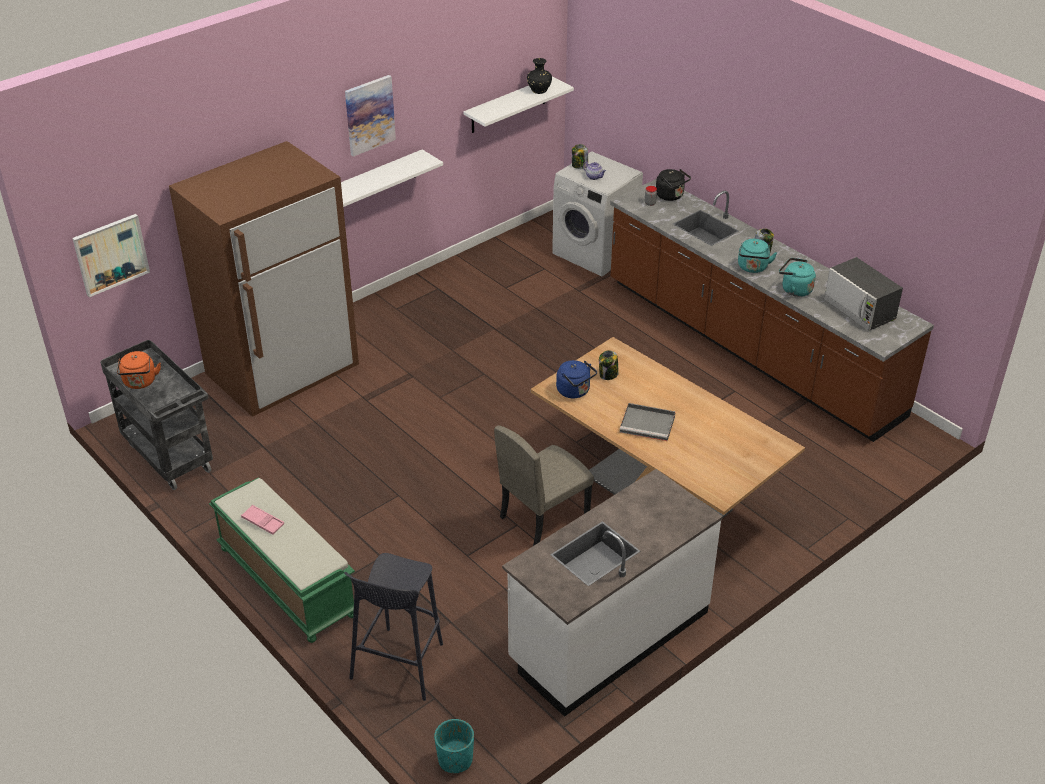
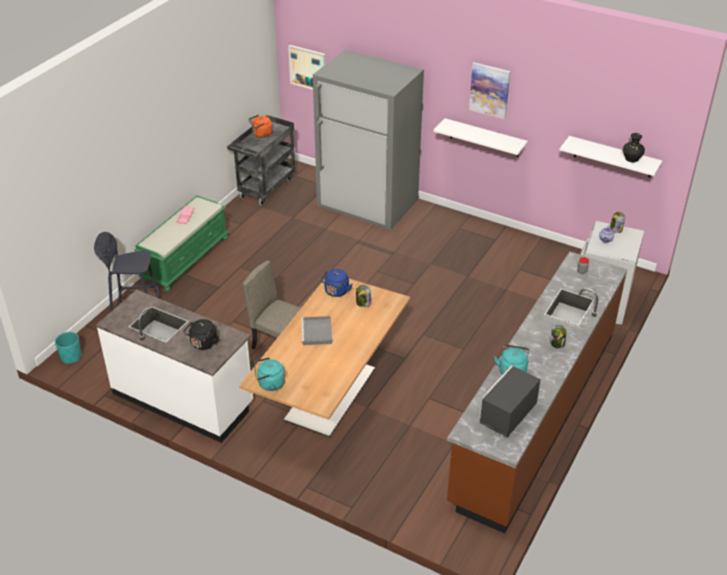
camera: 70 degrees right, 0 degrees up
brown fridge [169,141,359,417] -> grey fridge [313,49,424,230]
black kettle [656,169,691,201] -> black kettle moved to [183,319,219,350]
turquoise kettle [738,239,777,273] -> turquoise kettle moved to [254,357,285,391]

